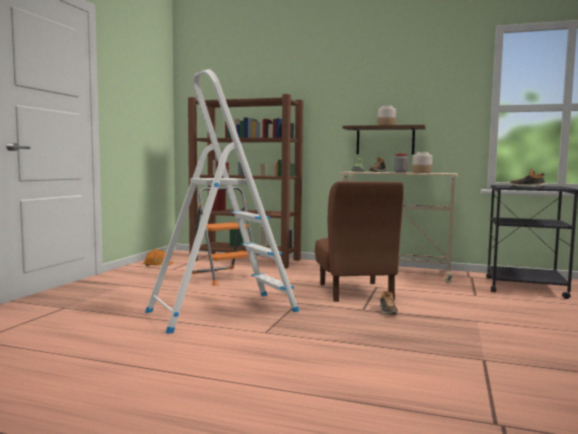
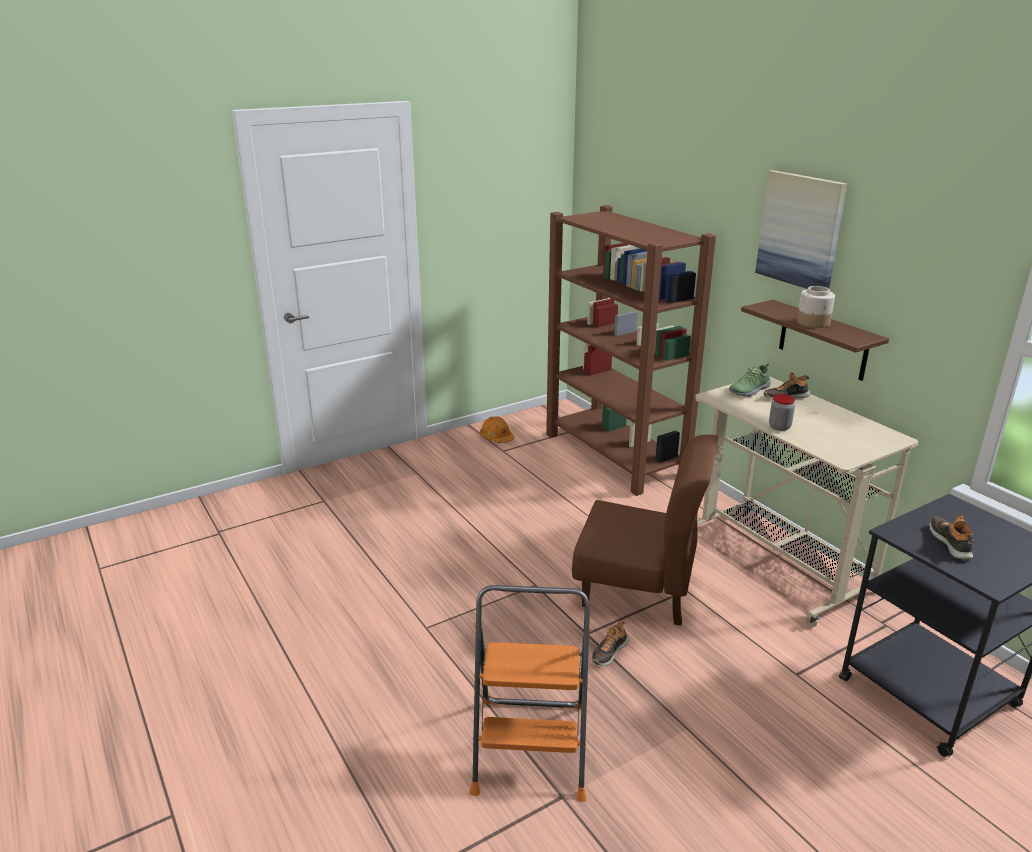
camera: 40 degrees right, 20 degrees up
white step ladder [145,69,299,334] -> none
orange step ladder [192,187,258,286] -> orange step ladder moved to [469,585,591,802]
brown chair [315,181,404,302] -> brown chair turned 105 degrees counterclockwise [572,434,719,626]
jar [412,152,432,173] -> none
none -> picture [755,170,847,289]

